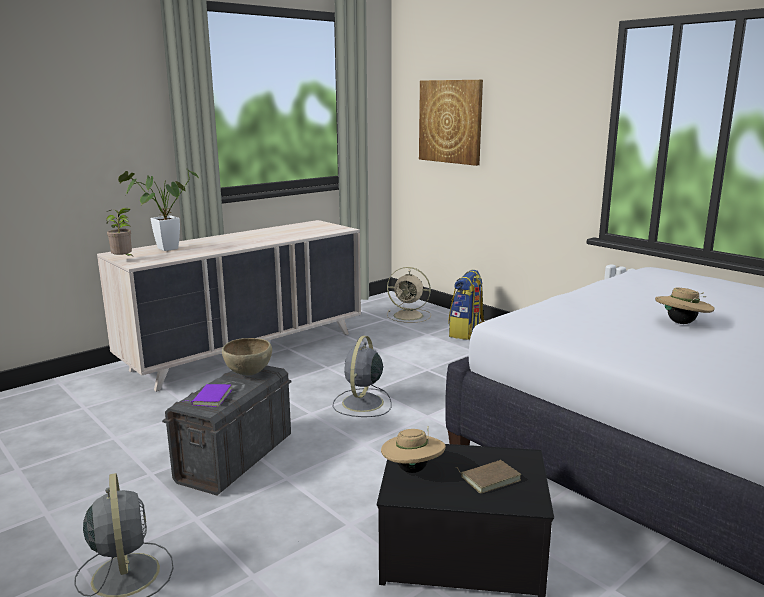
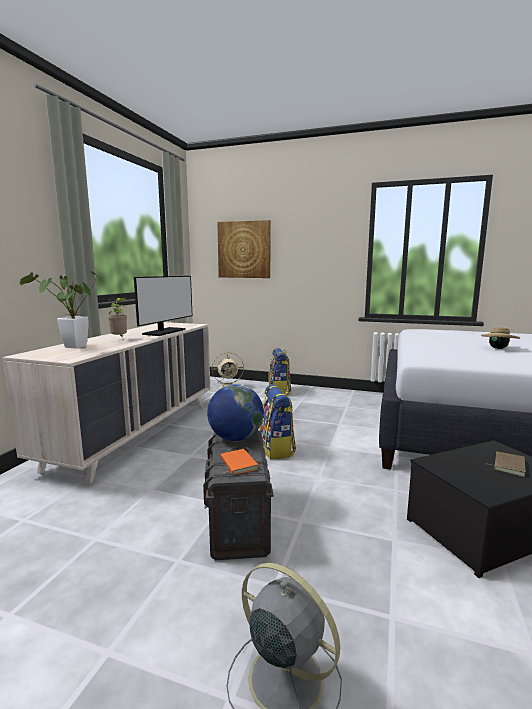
camera: 30 degrees left, 5 degrees down
potted plant [106,208,132,256] -> potted plant moved to [107,298,127,337]
purple book [185,384,232,407] -> orange book [220,449,258,475]
brown bowl [222,338,272,376] -> globe [207,384,264,441]
grey fan [333,336,392,417] -> backpack [259,385,296,460]
beige hat [381,426,446,473] -> none
none -> monitor [134,276,192,336]

